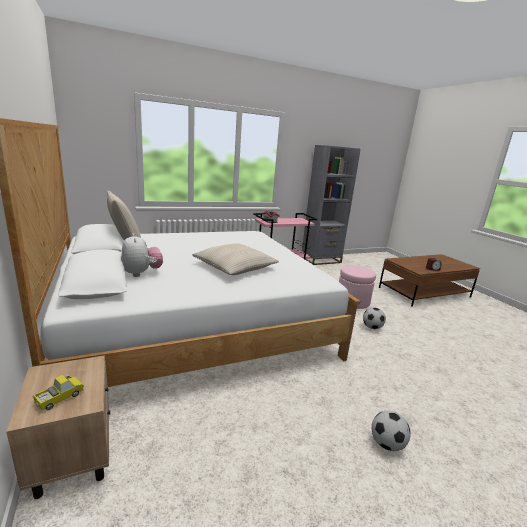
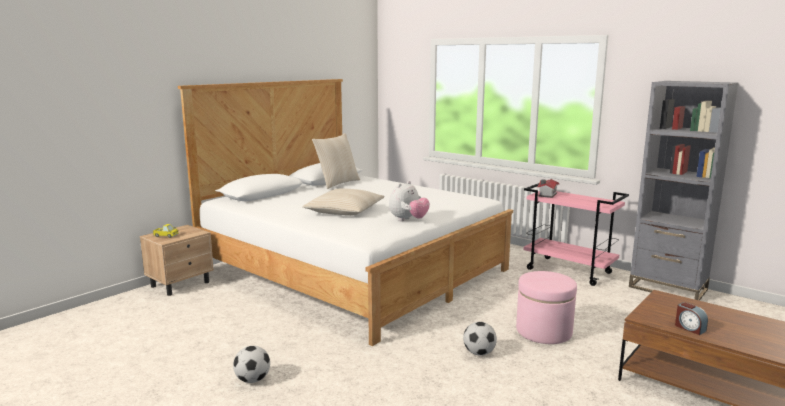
camera: 65 degrees right, 5 degrees down
plush toy [121,233,163,277] -> plush toy moved to [389,181,430,221]

